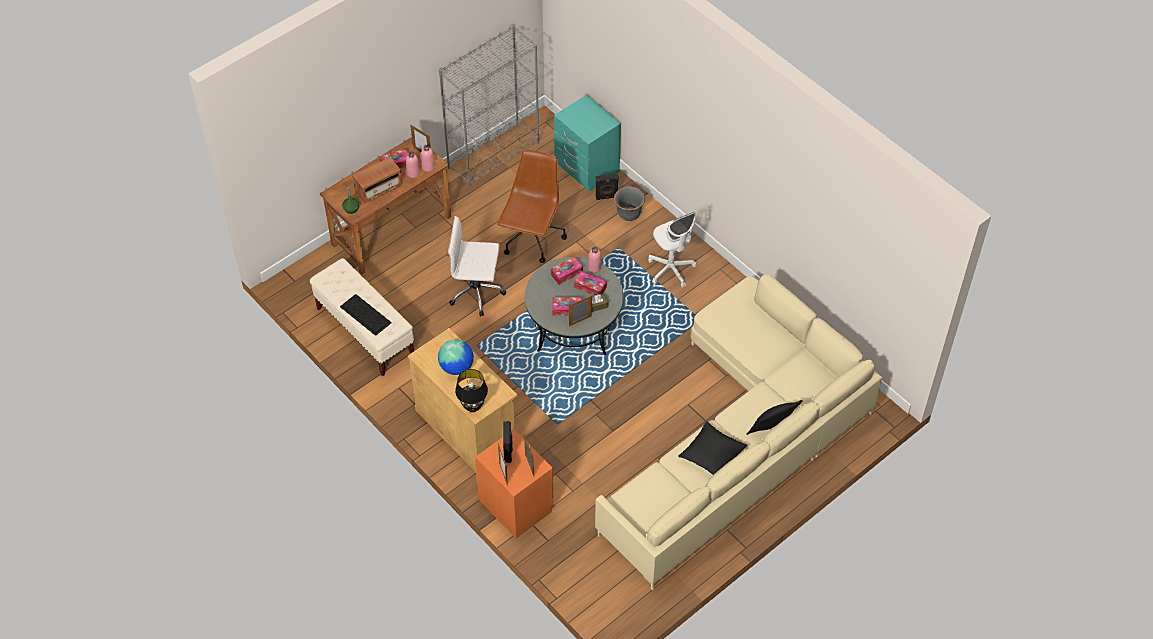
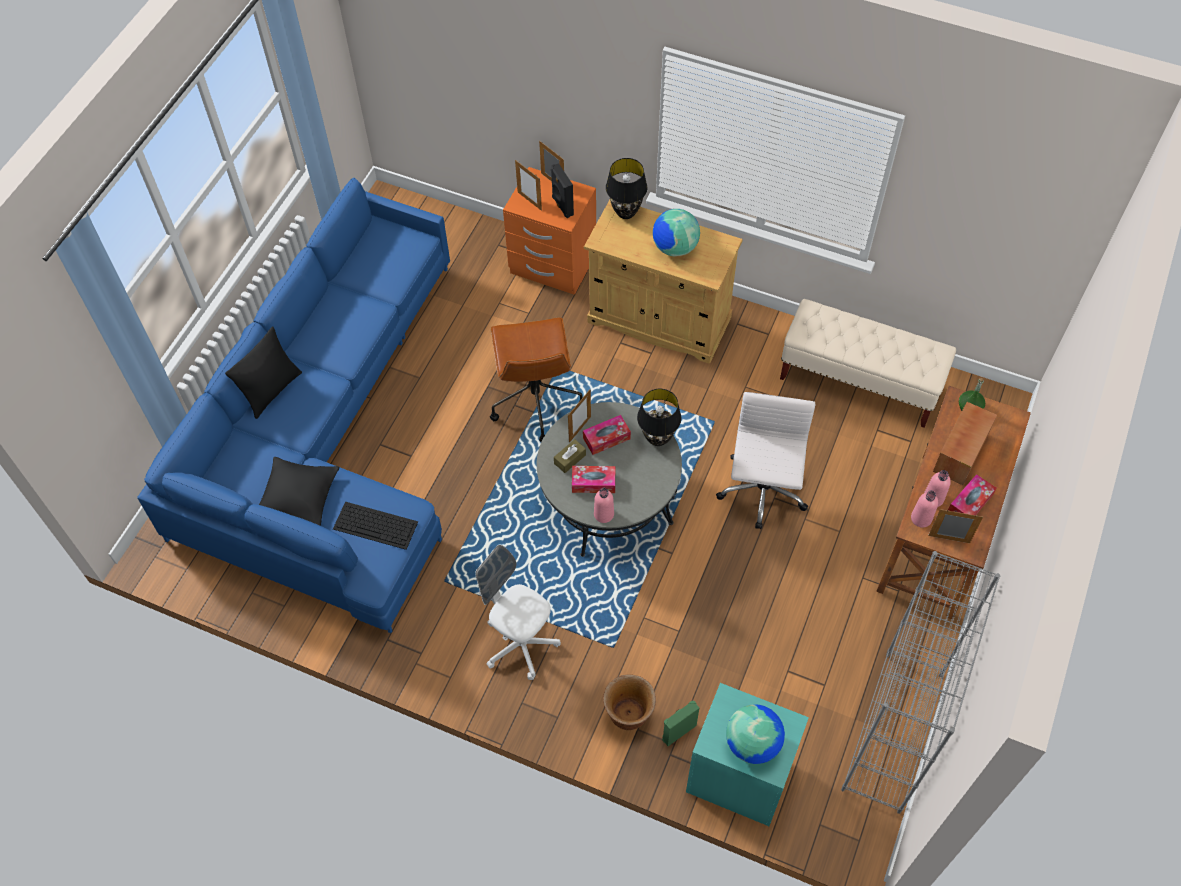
camera: 155 degrees right, 5 degrees up
keyboard [340,294,392,336] -> keyboard moved to [333,502,418,550]
white office chair [448,216,506,317] -> white office chair turned 60 degrees counterclockwise [716,392,816,529]
brown office chair [497,149,567,263] -> brown office chair moved to [490,317,583,442]
tissue box [551,257,583,285] -> none
beige sofa [595,274,882,590] -> blue sofa [137,178,450,633]
black speaker [596,173,619,200] -> green speaker [662,701,699,746]
grey planter [614,186,645,221] -> brown planter [603,675,656,730]
black pillow [679,421,747,475] -> black pillow moved to [259,457,340,526]
none -> black table lamp [637,389,681,446]
none -> globe [726,704,785,764]

